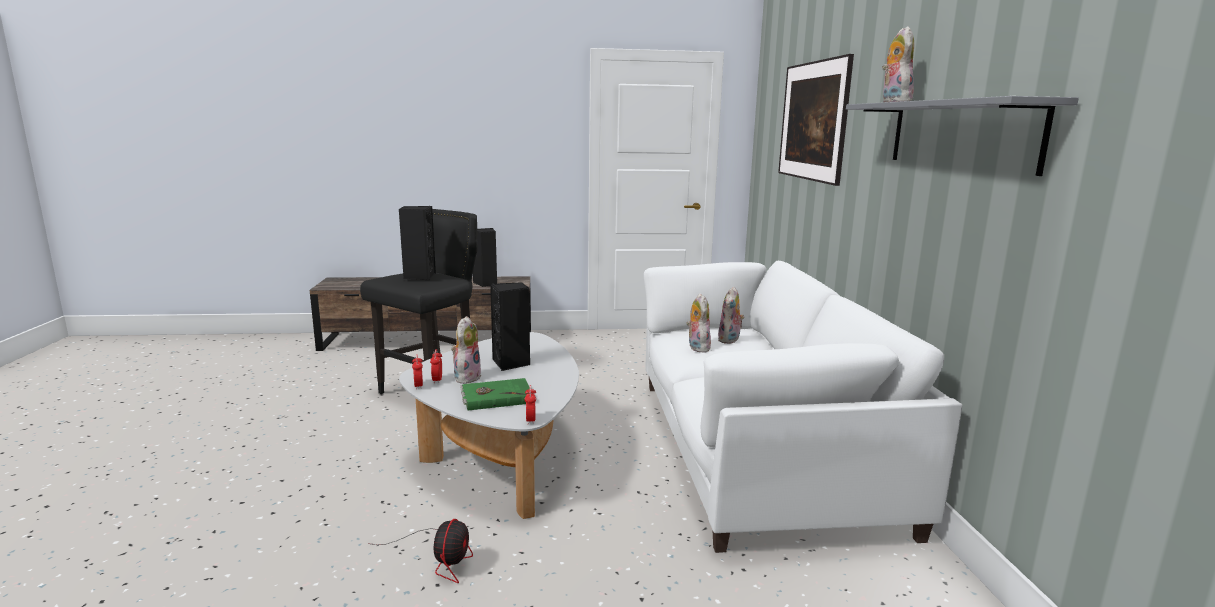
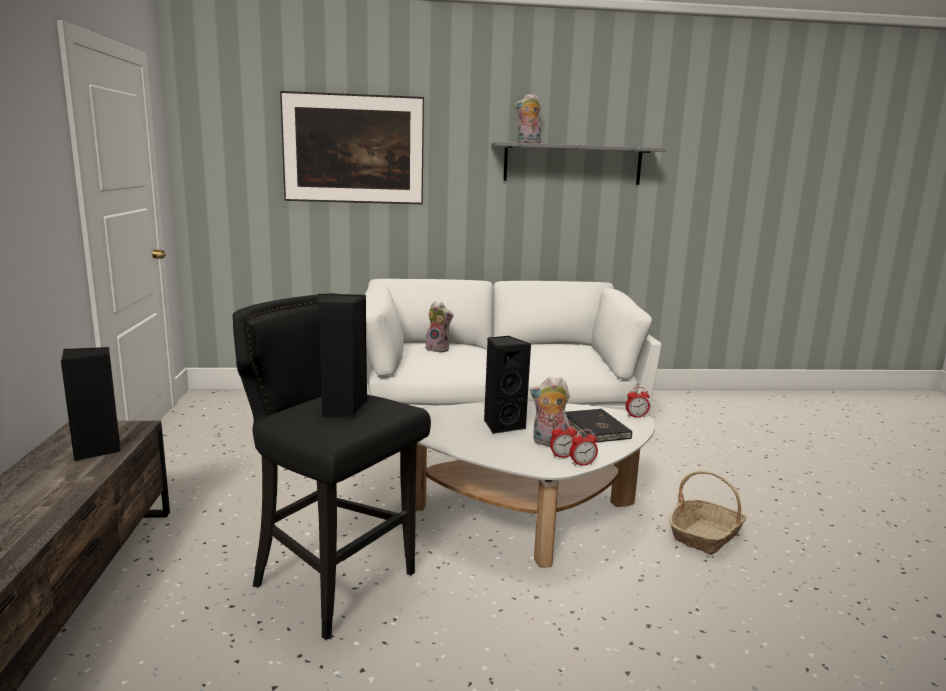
camera: 90 degrees left, 0 degrees up
fan [368,519,473,583] -> basket [669,471,746,555]
green book [460,378,530,410] -> black book [565,409,632,443]
plush toy [686,293,711,353] -> none

